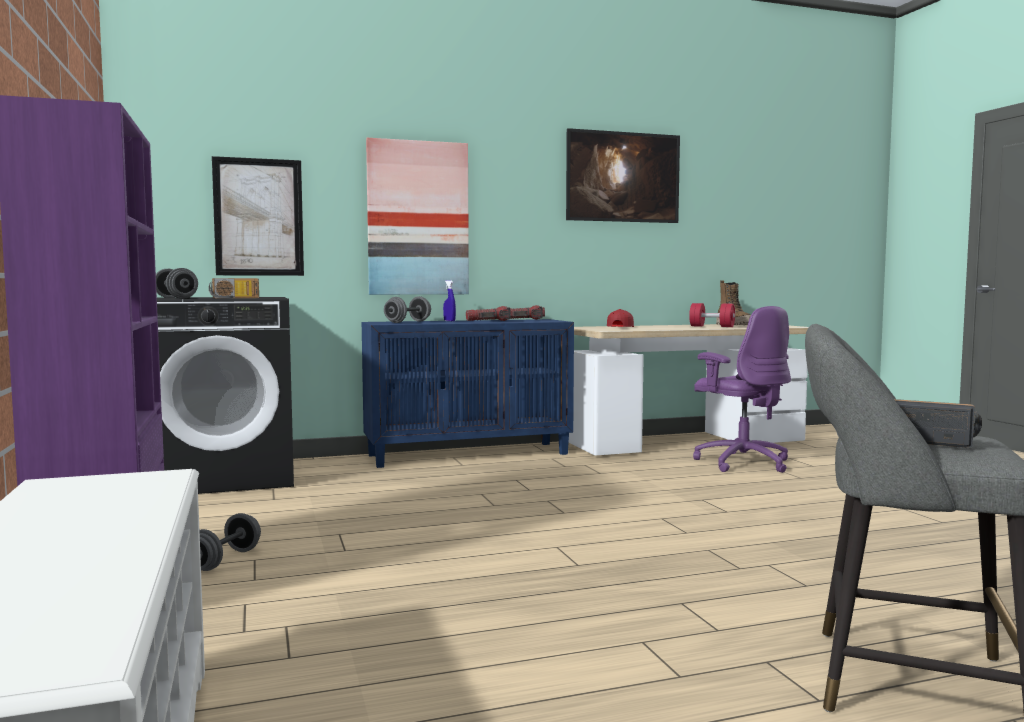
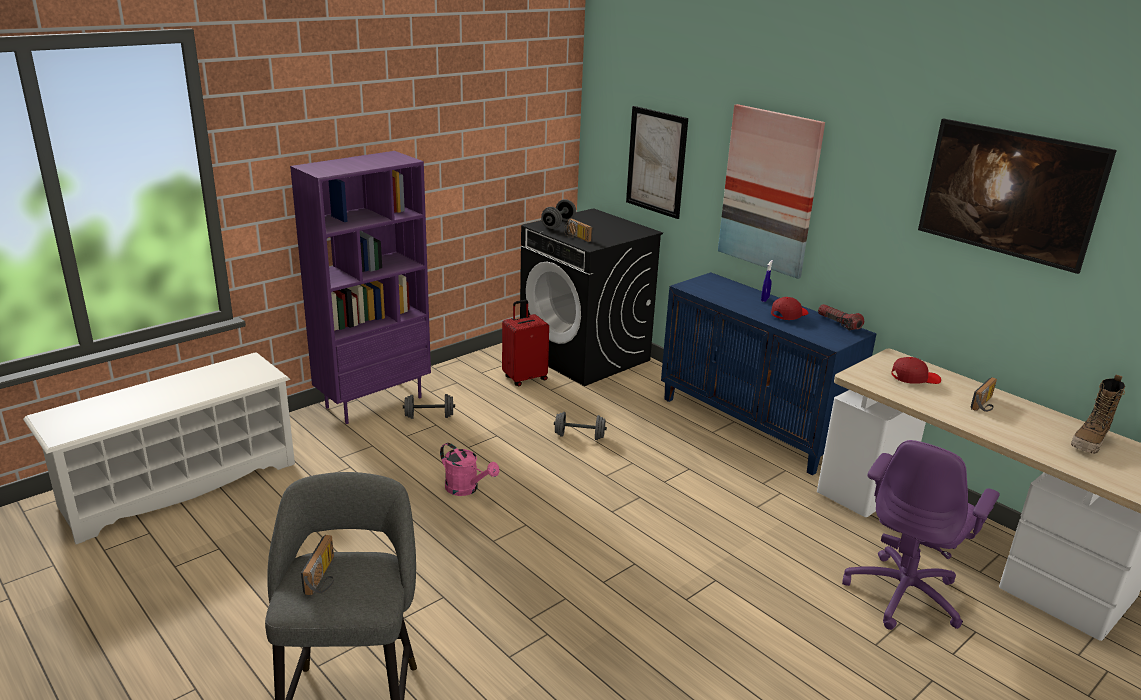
camera: 65 degrees right, 20 degrees up
grey dumbbell [384,296,431,323] -> grey dumbbell moved to [554,412,607,440]
flashlight [466,306,513,321] -> red cap [771,297,808,320]
red dumbbell [689,303,735,327] -> none
none -> pink watering can [440,443,499,496]
none -> red suitcase [502,300,549,386]
none -> radio [971,377,997,412]

